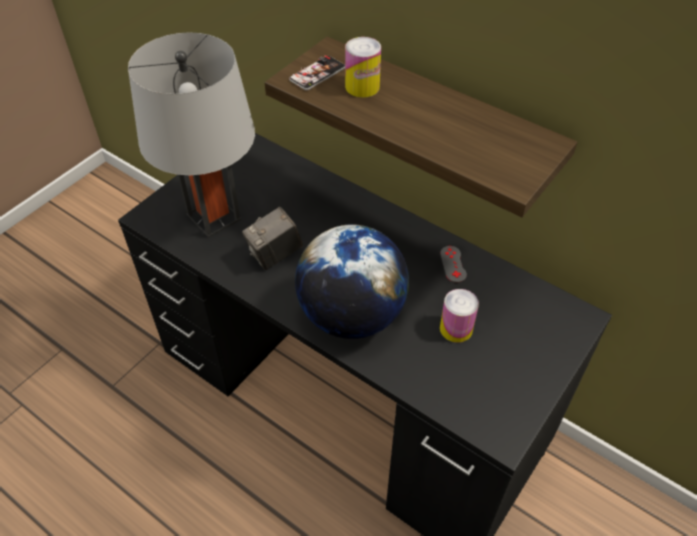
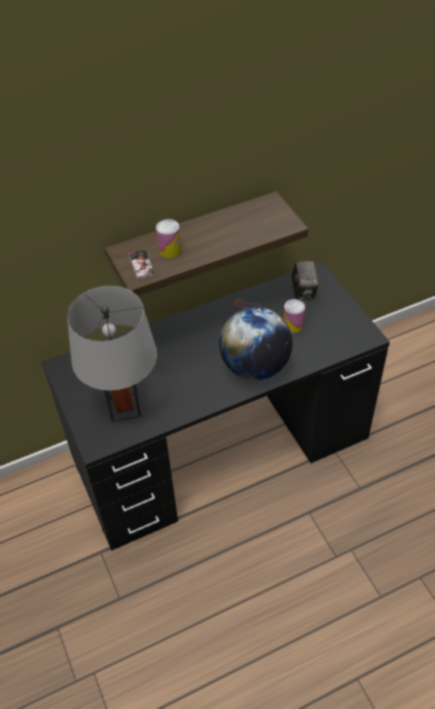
camera: 60 degrees left, 0 degrees up
camera [242,207,303,270] -> camera moved to [291,261,319,300]

